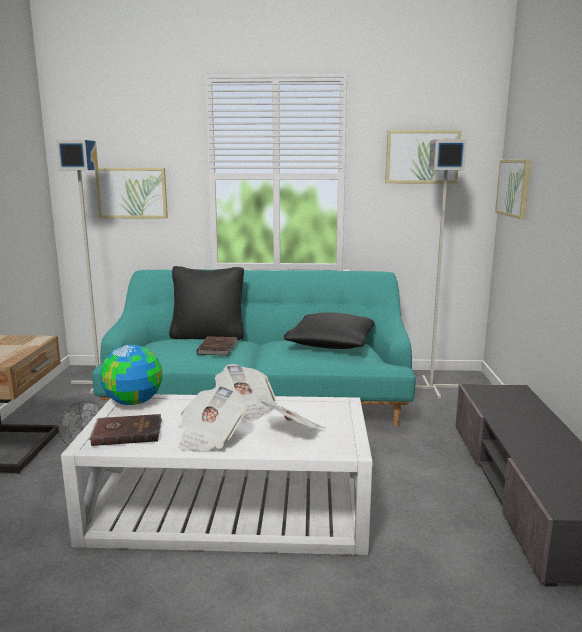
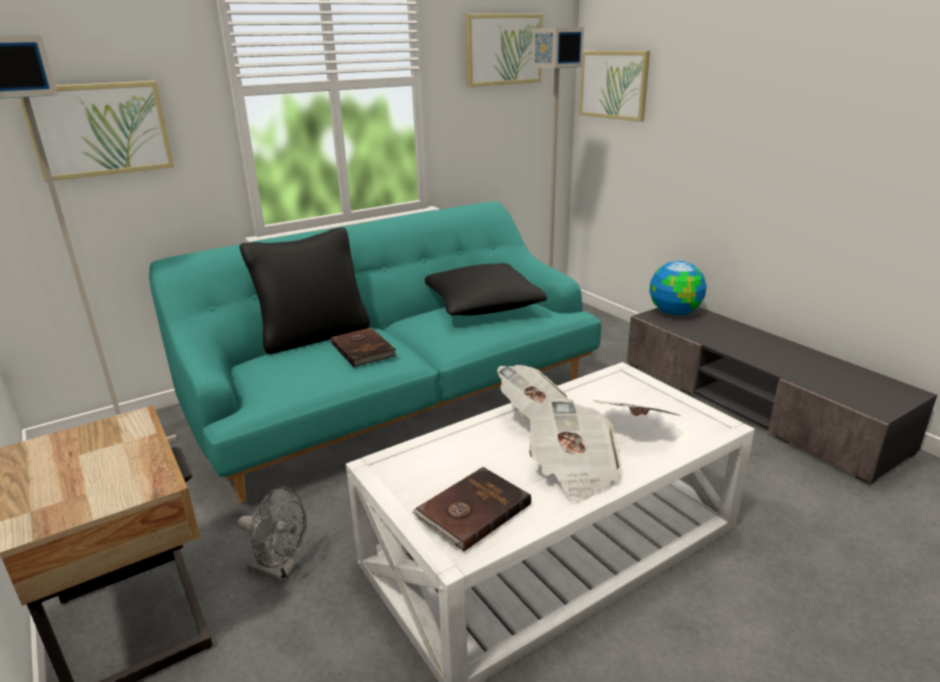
camera: 35 degrees left, 10 degrees up
globe [100,345,163,405] -> globe moved to [649,261,707,315]

